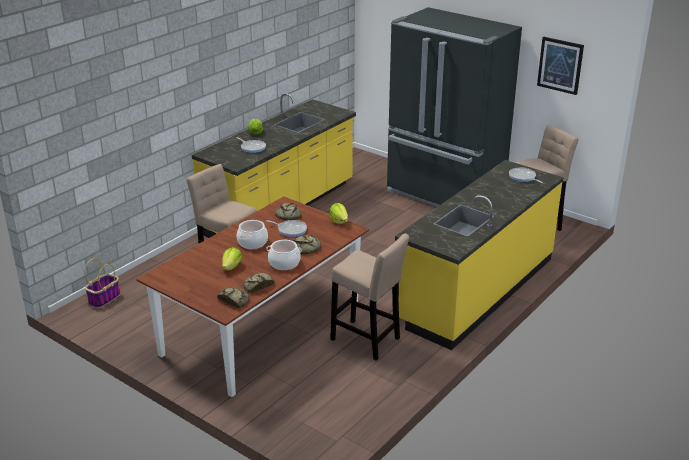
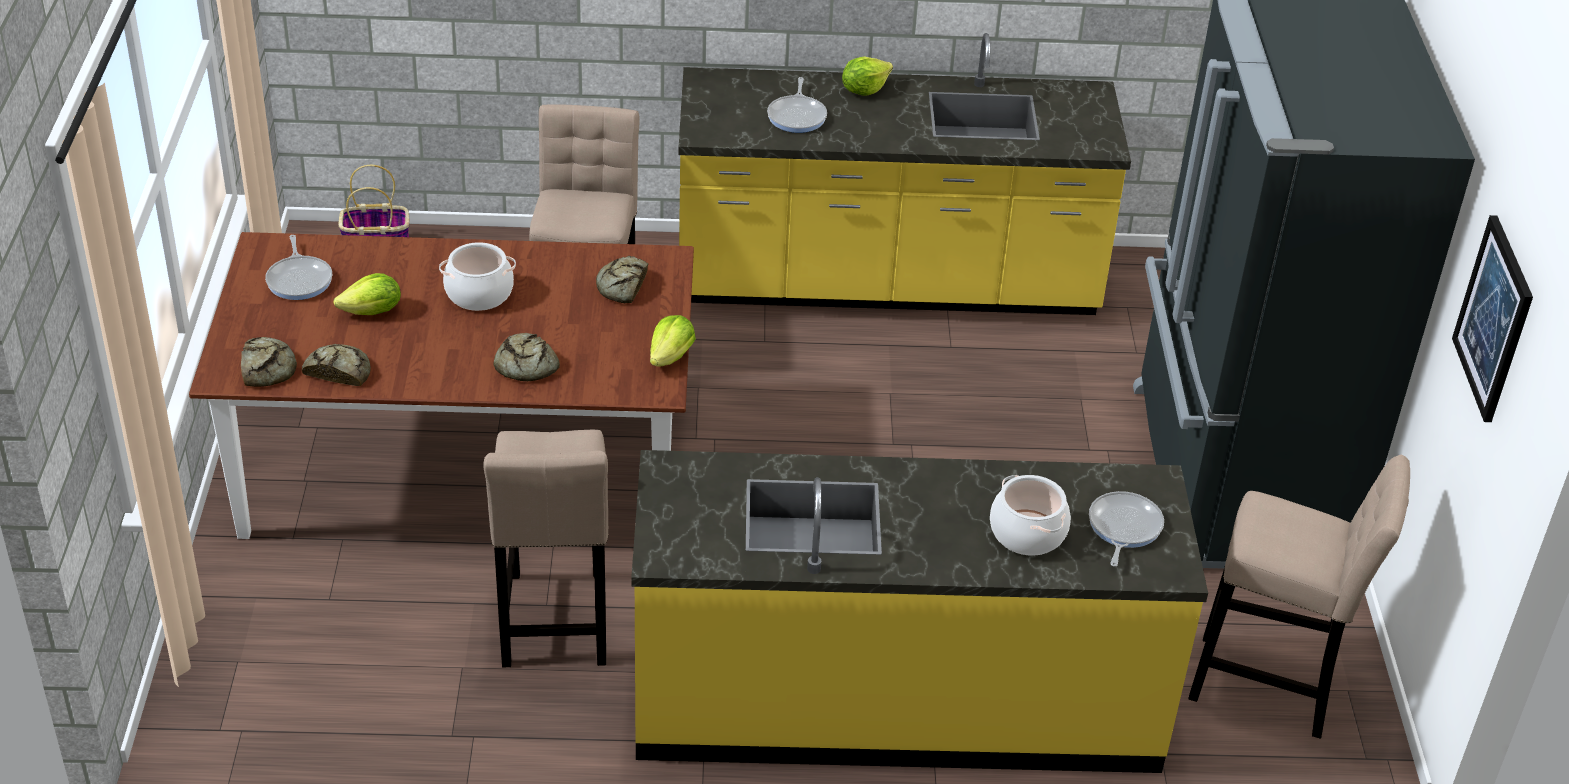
camera: 50 degrees right, 10 degrees up
frying pan [266,220,307,237] -> frying pan moved to [265,235,332,300]
cooking pot [267,240,302,270] -> cooking pot moved to [990,475,1071,556]

